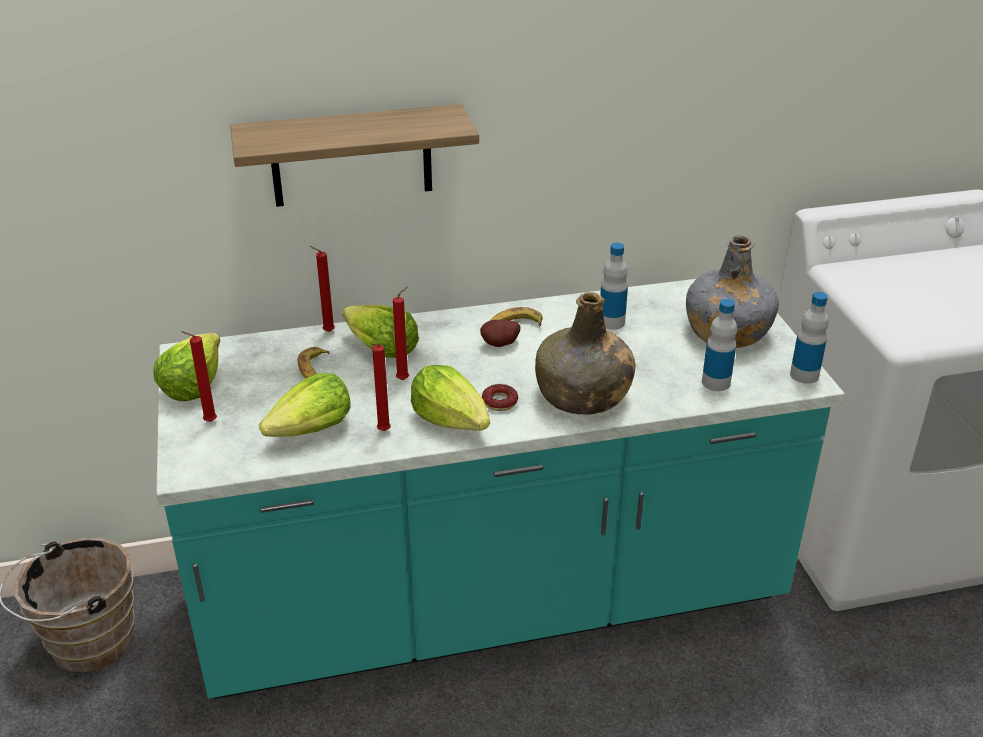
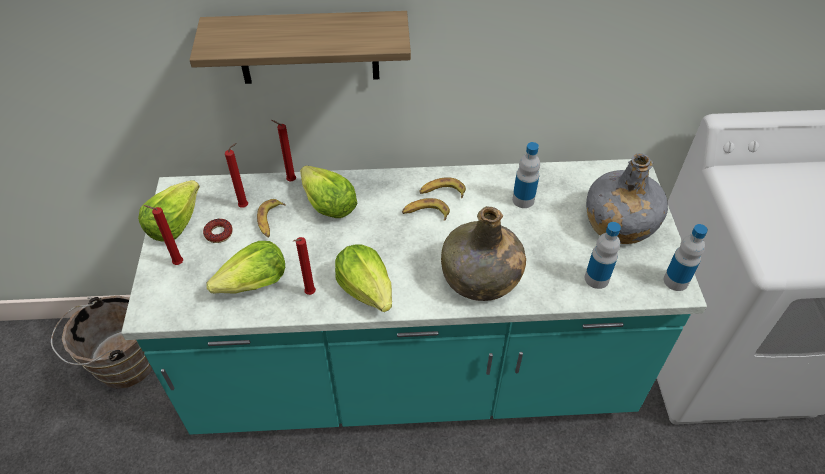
camera: 10 degrees right, 15 degrees up
red candle [393,287,409,380] -> red candle moved to [225,143,248,208]
potato [480,320,520,347] -> banana [402,198,450,221]
donut [482,384,518,411] -> donut moved to [203,219,233,243]

